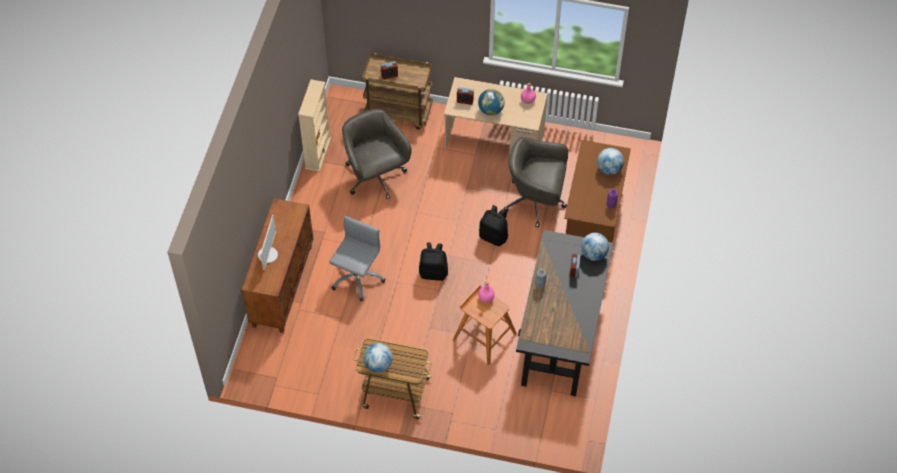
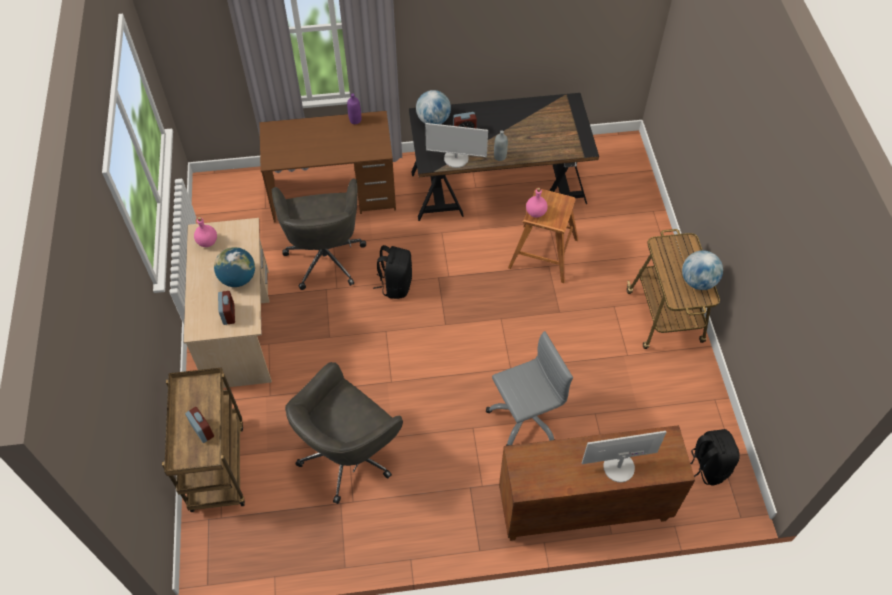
camera: 110 degrees left, 0 degrees up
beige bookcase [298,79,331,172] -> none
grey office chair [329,216,385,301] -> grey office chair turned 150 degrees clockwise [486,331,573,446]
black backpack [419,242,448,281] -> black backpack moved to [690,429,740,486]
globe [597,148,624,175] -> none
none -> monitor [425,123,488,168]

